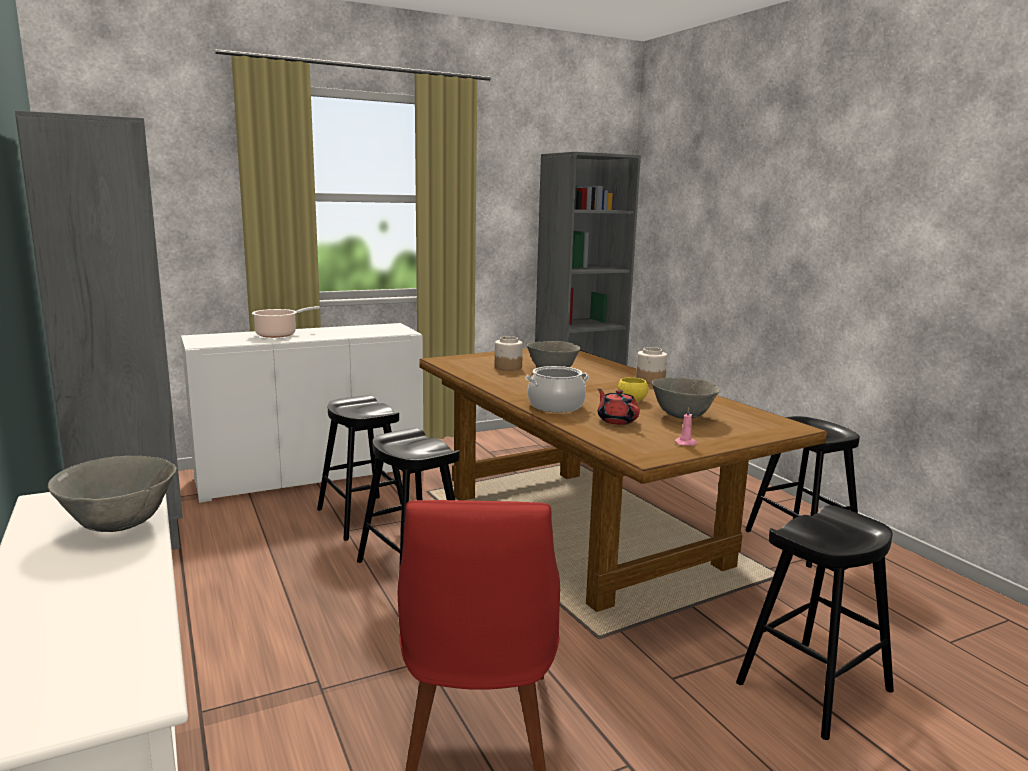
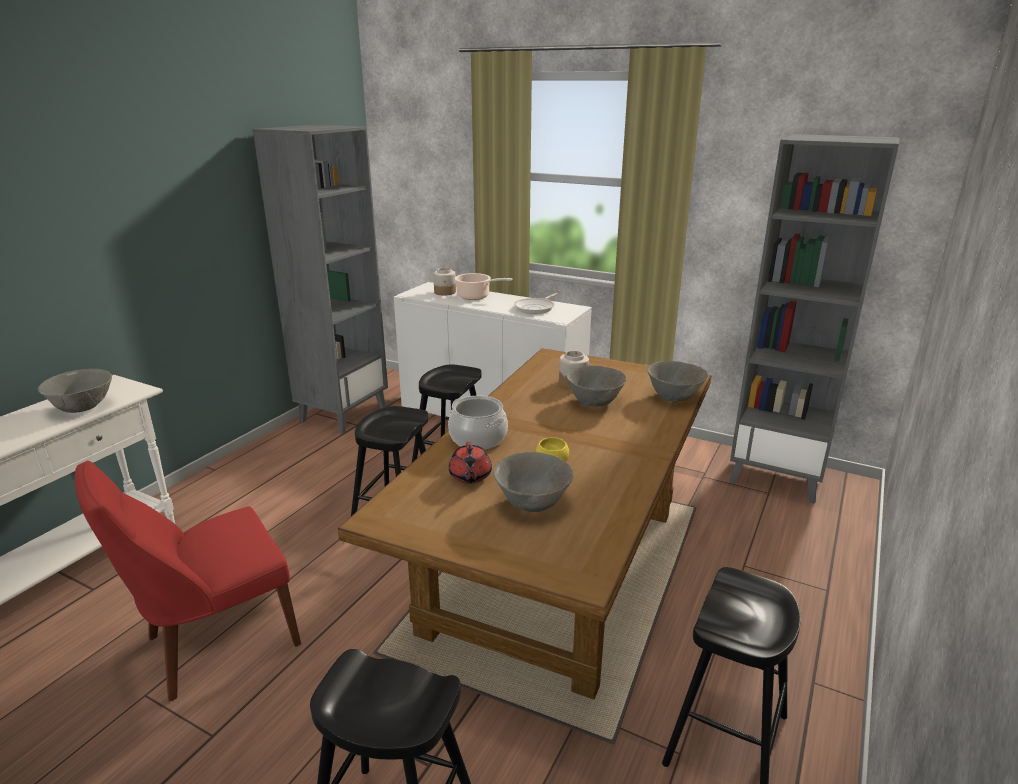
camera: 55 degrees right, 10 degrees up
red teapot [598,389,640,425] -> red teapot turned 150 degrees clockwise [449,441,492,484]
jar [636,347,667,384] -> jar moved to [433,268,456,296]
pink candle [675,407,698,446] -> none
none -> frying pan [514,293,558,314]
none -> grey bowl [647,361,708,402]

